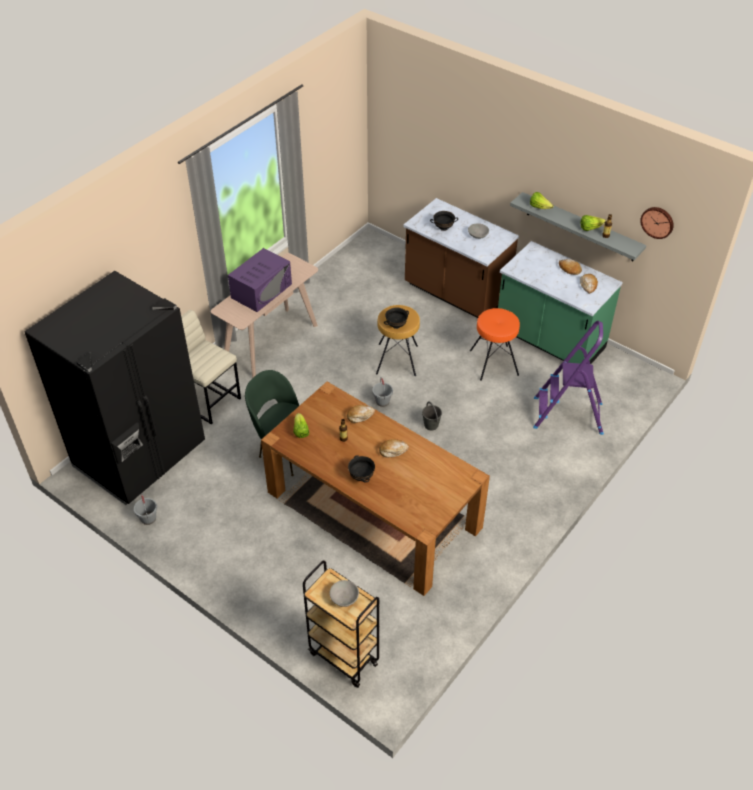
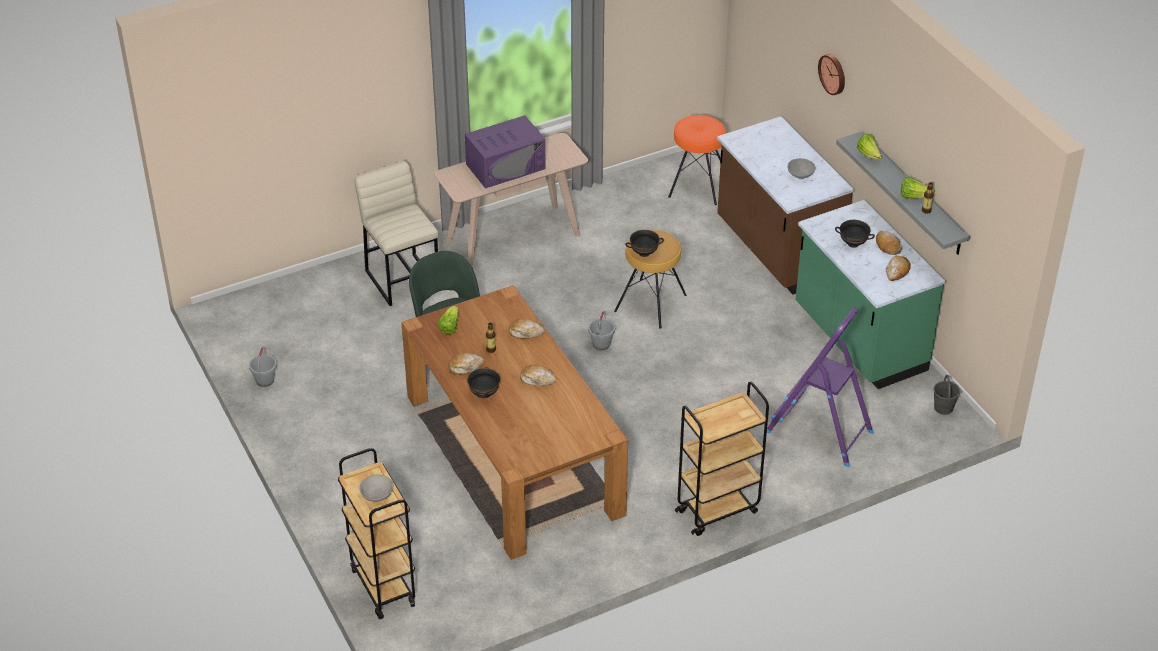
camera: 25 degrees right, 5 degrees down
black fridge [25,271,205,505] -> none
grey bucket [422,401,442,430] -> grey bucket moved to [934,375,960,415]
black bowl [430,211,458,231] -> black bowl moved to [835,220,875,248]
orange stool [470,308,520,381] -> orange stool moved to [668,115,726,205]
wall clock [640,207,674,239] -> wall clock moved to [818,54,845,95]
none -> bread [448,353,484,375]
none -> brown cart [675,382,769,536]

